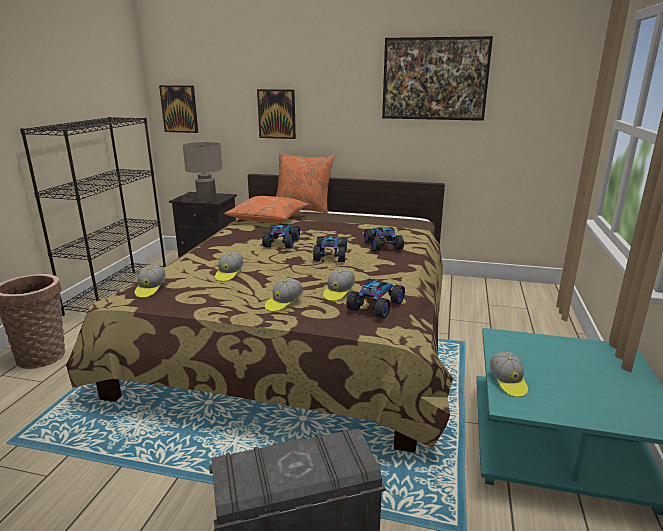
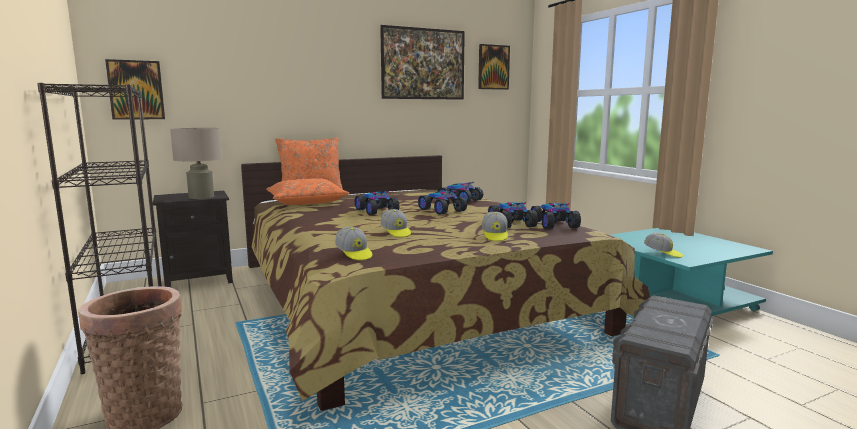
camera: 40 degrees left, 10 degrees down
picture [257,89,296,139] -> picture moved to [478,44,510,90]
cap [323,268,355,301] -> toy car [488,202,538,228]

